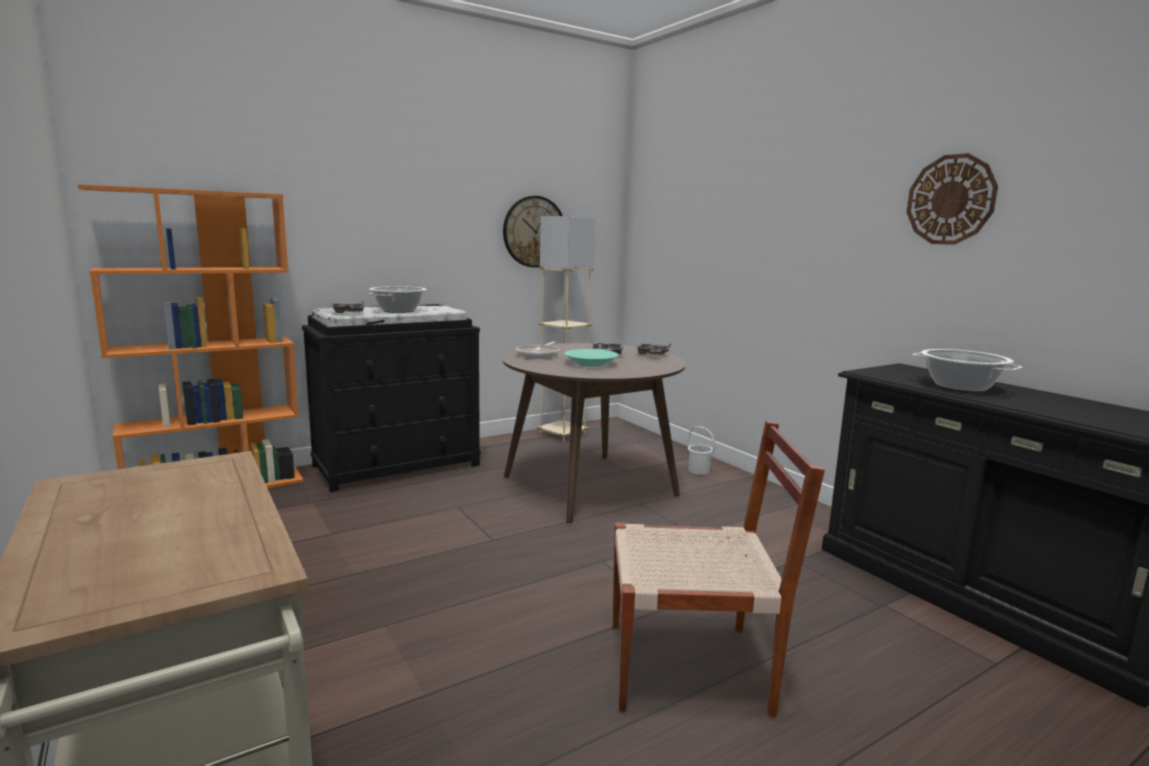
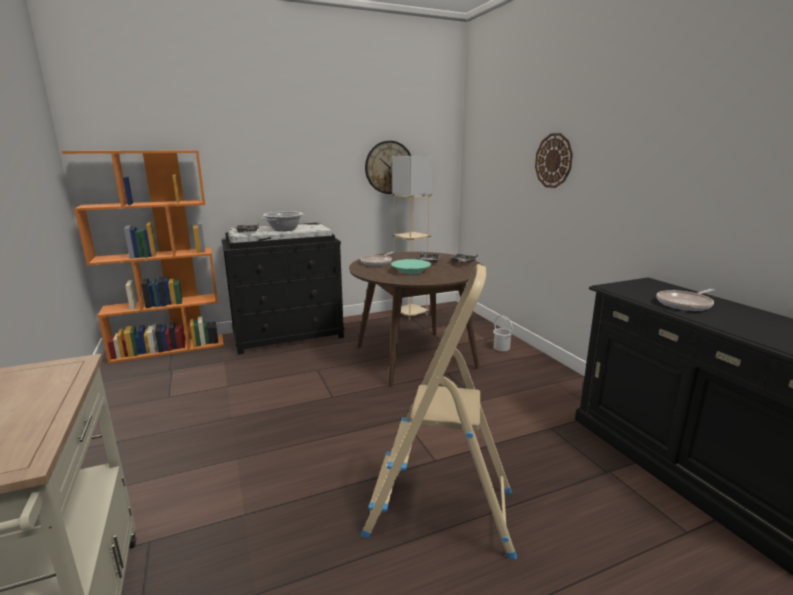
camera: 10 degrees right, 5 degrees up
chair [613,421,825,718] -> beige step ladder [361,264,517,559]
wall clock [907,153,998,245] -> wall clock moved to [535,133,573,188]
cooking pot [912,349,1023,392] -> frying pan [656,289,715,311]

